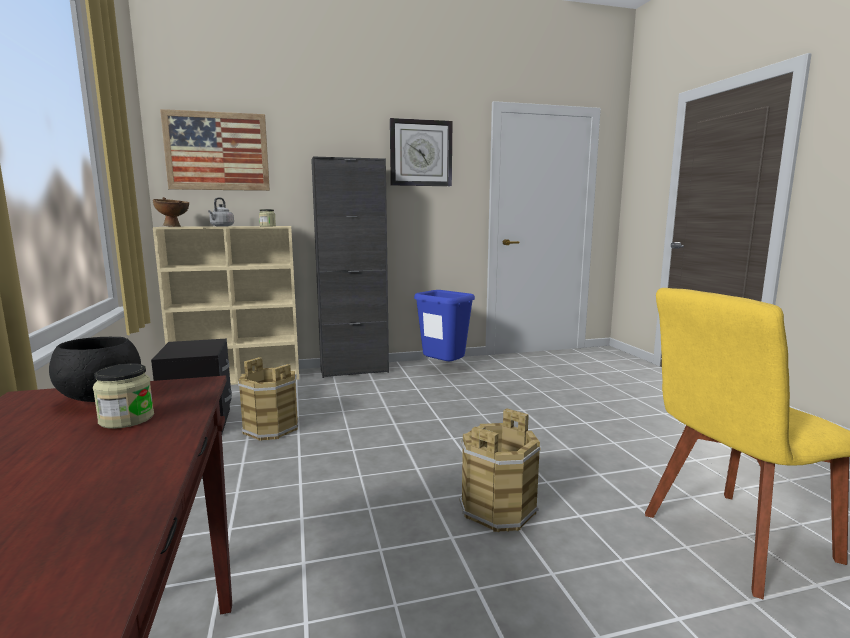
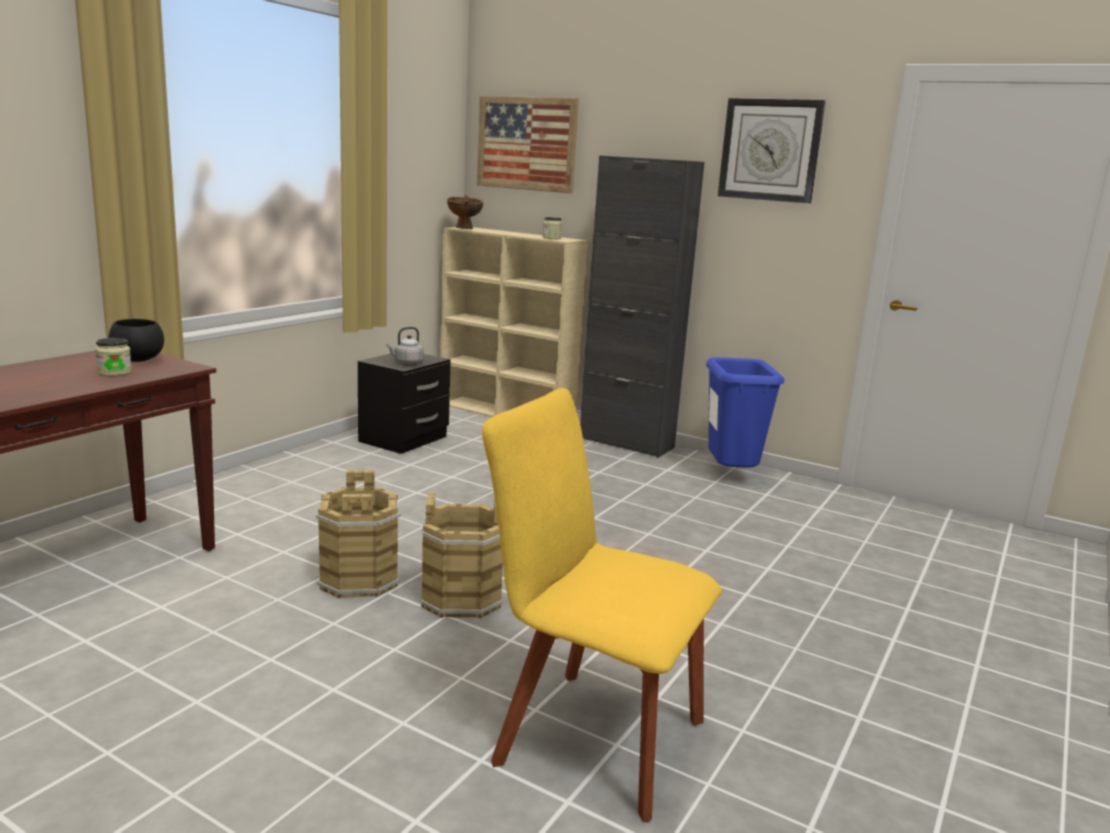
camera: 45 degrees right, 5 degrees up
grey kettle [208,198,234,227] -> grey kettle moved to [386,327,424,364]
brown bucket [238,357,299,441] -> brown bucket moved to [316,470,400,599]

